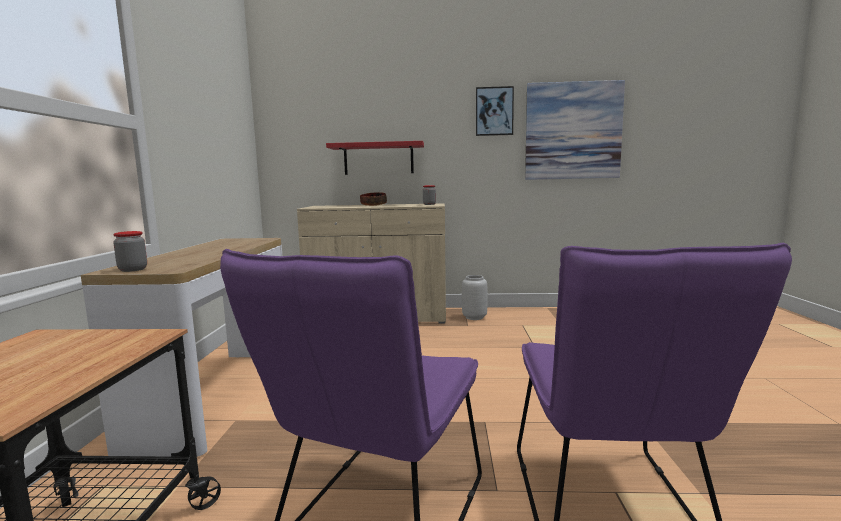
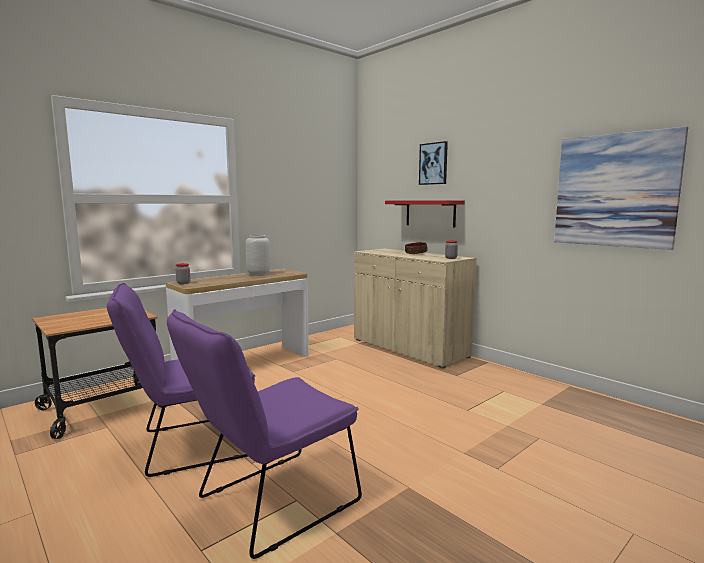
camera: 45 degrees right, 0 degrees up
grey vase [462,275,487,320] -> grey vase moved to [246,235,270,276]
picture [476,86,514,136] -> picture moved to [419,141,448,185]

